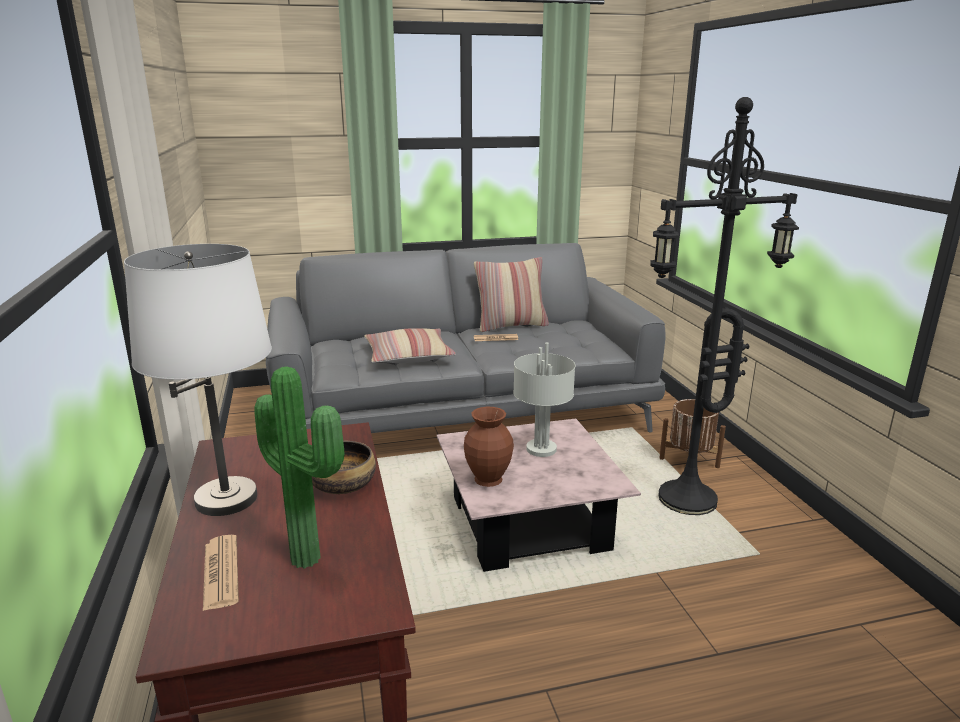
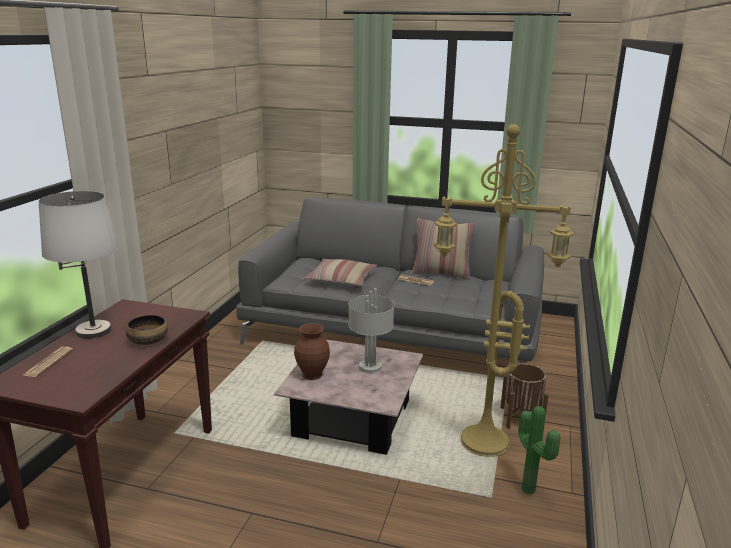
camera: 30 degrees right, 0 degrees up
potted plant [254,367,344,568] -> potted plant moved to [518,406,560,495]
black floor lamp [650,97,799,515] -> yellow floor lamp [433,124,574,457]

